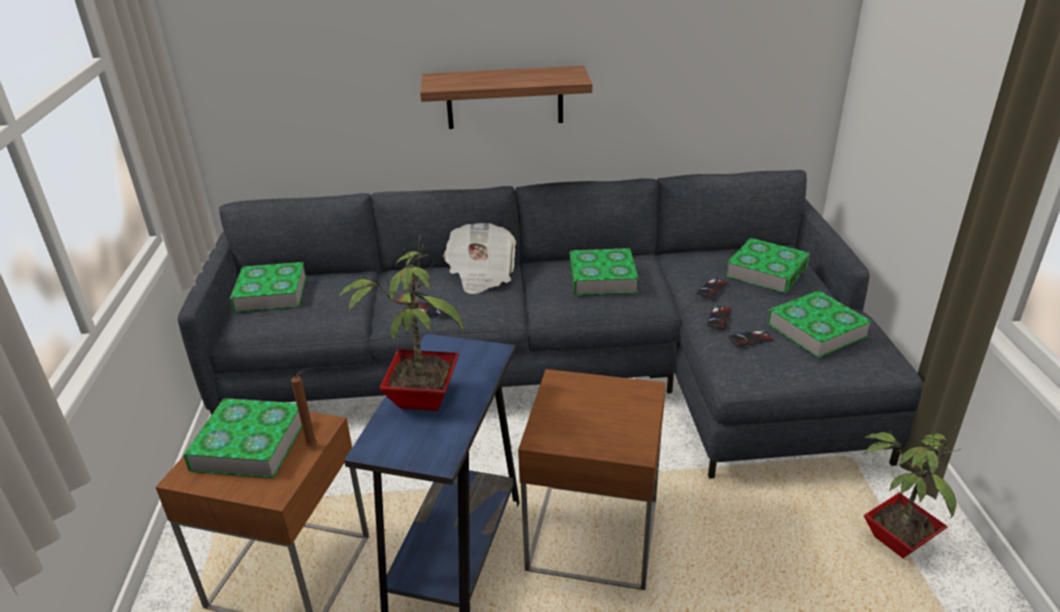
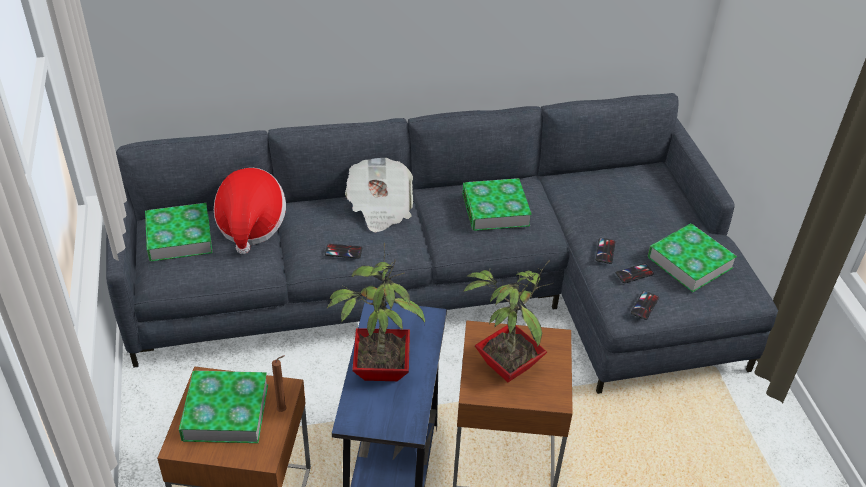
camera: 10 degrees left, 10 degrees up
shelf [420,66,592,129] -> none
phone [697,277,728,298] -> phone moved to [631,291,659,320]
book [726,238,810,293] -> none
potted plant [864,423,961,558] -> potted plant moved to [463,260,553,382]
none -> hat [214,168,286,254]

